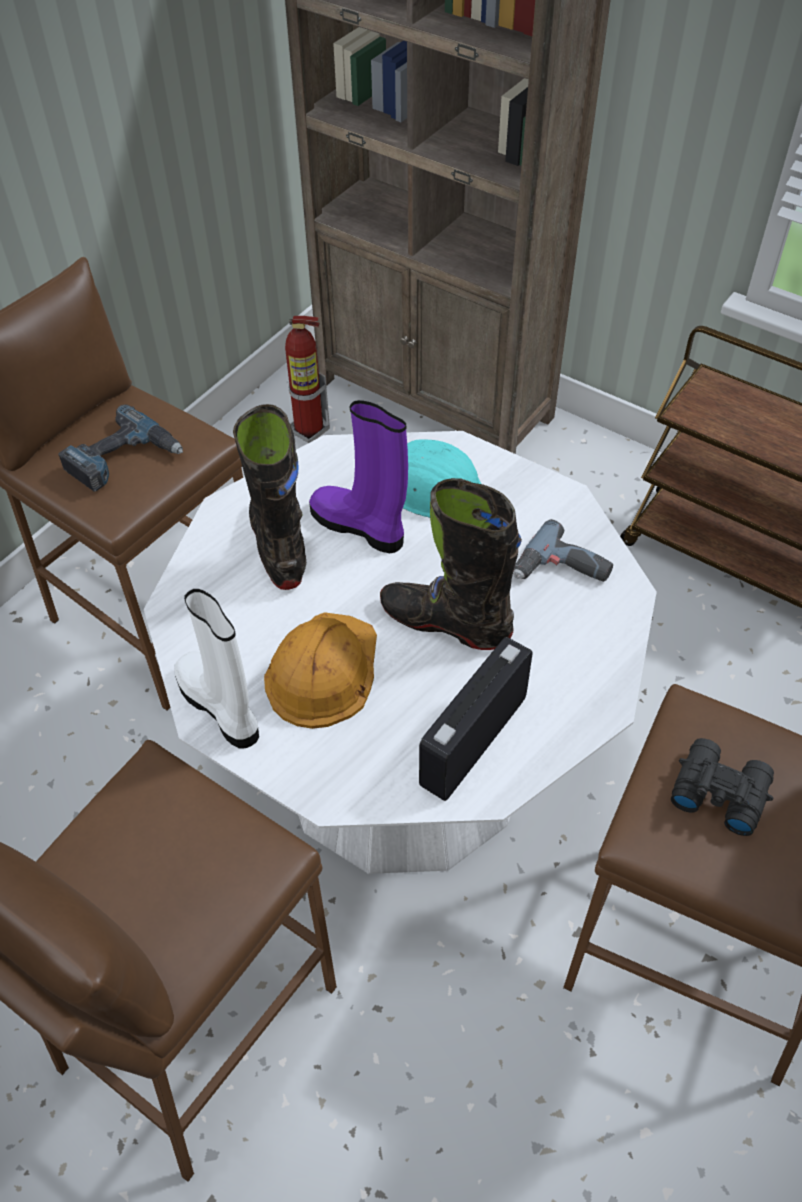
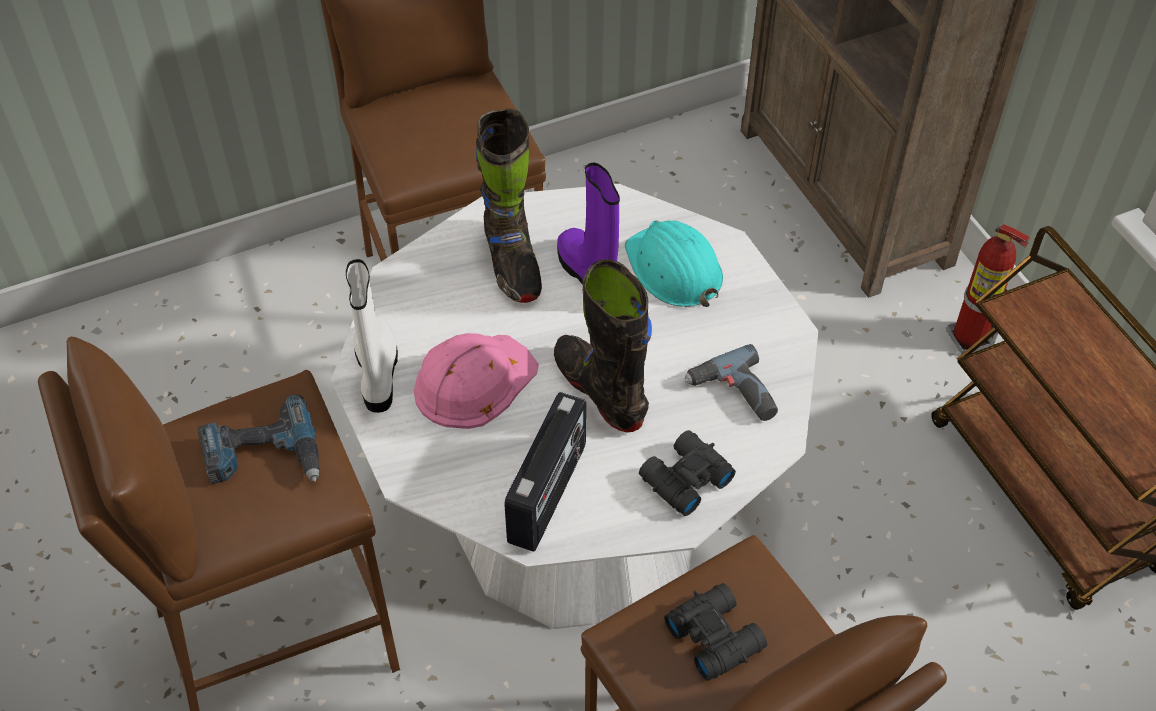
camera: 30 degrees right, 0 degrees up
power drill [58,404,183,492] -> power drill moved to [197,394,320,484]
black boot [233,404,306,590] -> black boot turned 150 degrees clockwise [476,109,542,303]
orange hard hat [264,612,377,729] -> pink hard hat [414,333,539,429]
fire extinguisher [285,316,330,443] -> fire extinguisher moved to [946,224,1031,354]
radio [419,637,533,801] -> radio turned 135 degrees clockwise [504,392,586,552]
none -> black binoculars [639,430,736,516]

